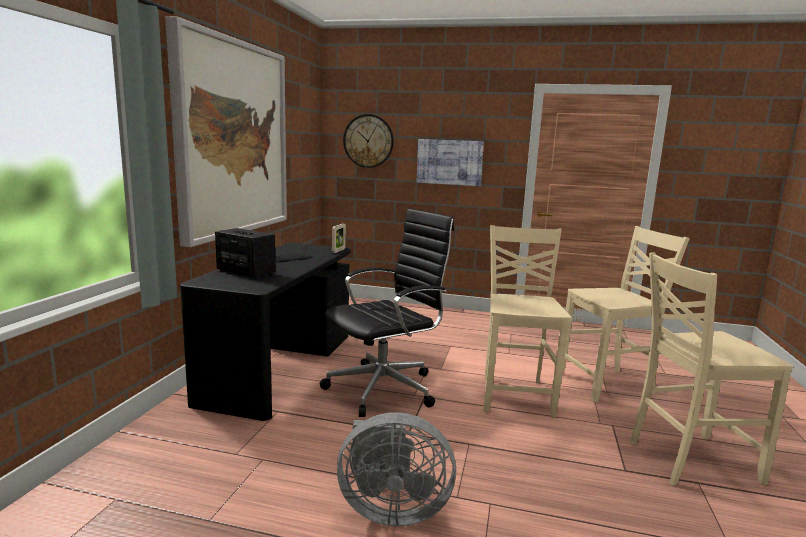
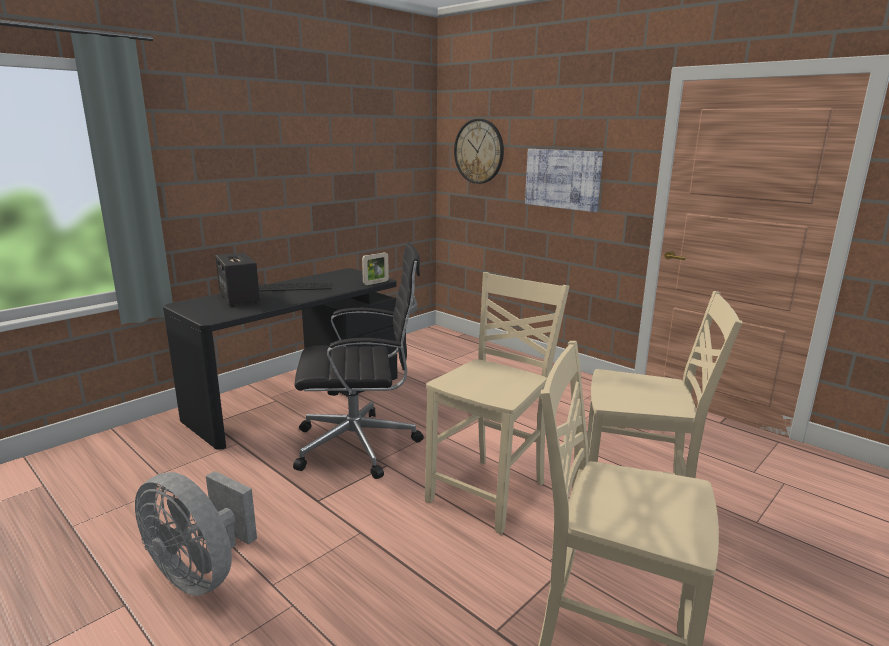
camera: 30 degrees right, 5 degrees up
picture [165,16,287,247] -> none

